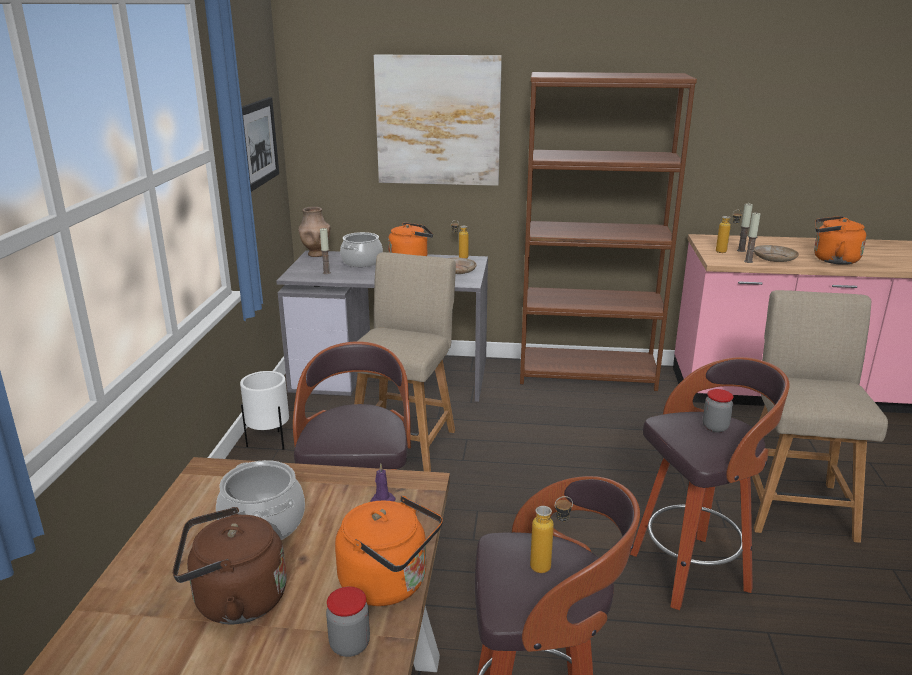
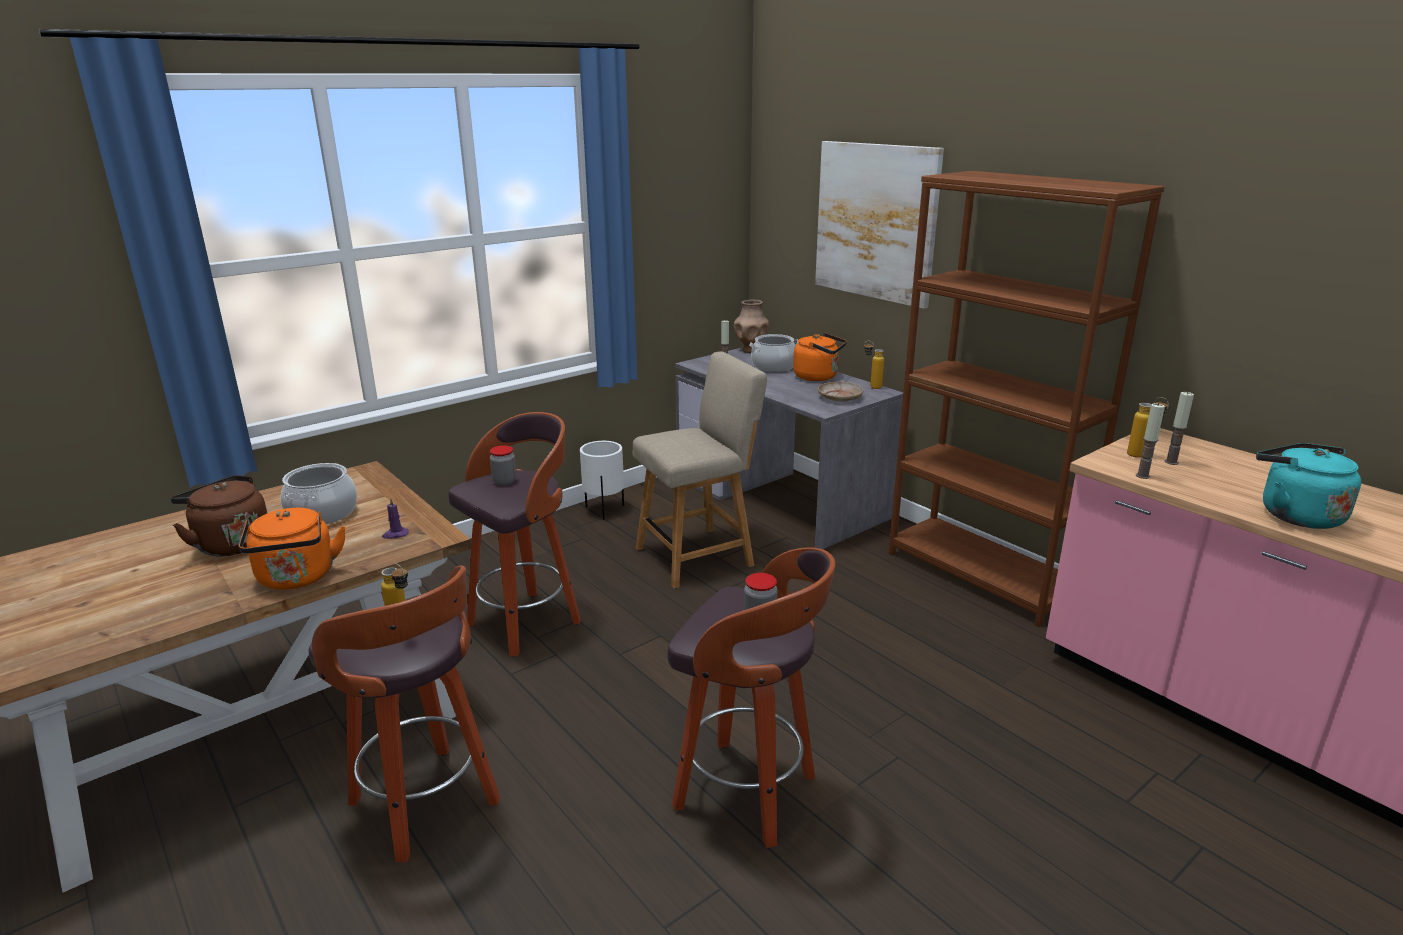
camera: 45 degrees right, 0 degrees up
picture [242,97,279,192] -> none
jar [326,586,370,657] -> jar moved to [490,445,517,486]
beige chair [752,290,888,543] -> none
beige plate [754,245,799,262] -> none
orange kettle [814,216,867,265] -> turquoise kettle [1256,443,1361,529]

